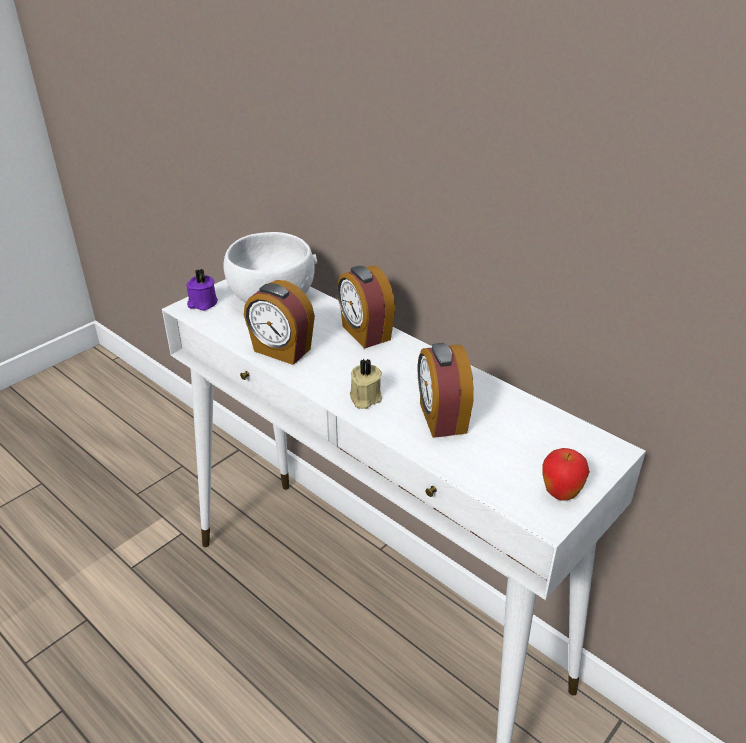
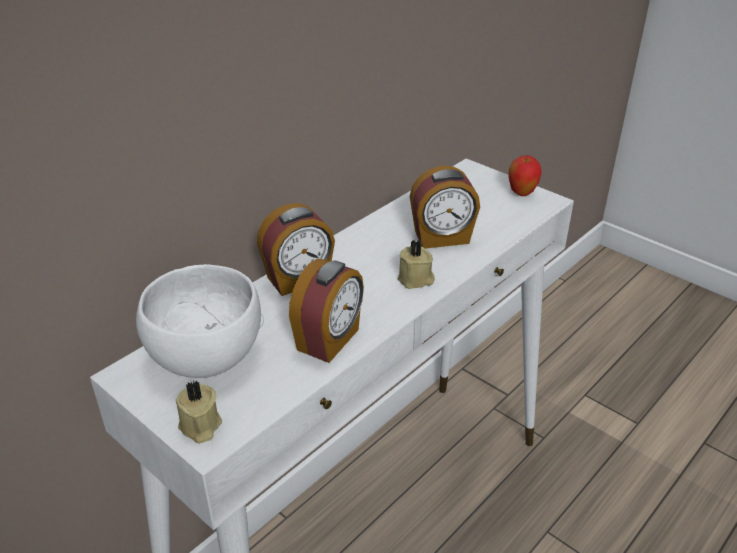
camera: 90 degrees left, 0 degrees up
purple candle [186,269,218,311] -> beige candle [176,381,222,443]

